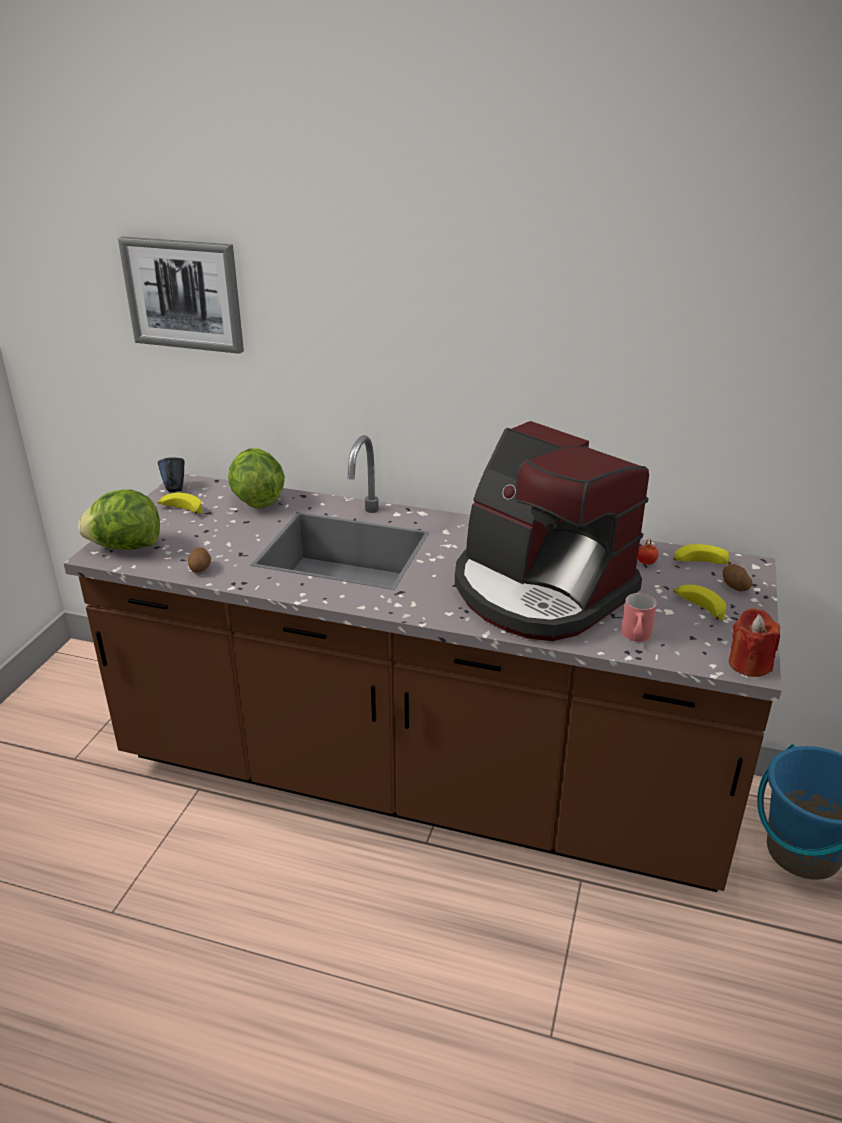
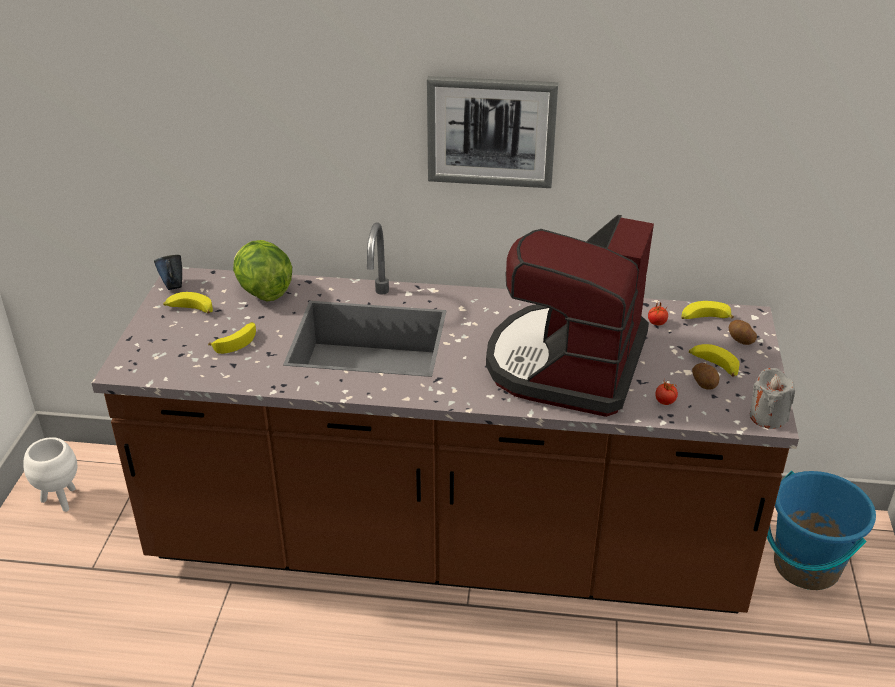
camera: 10 degrees left, 5 degrees up
lettuce [78,490,160,550] -> none
picture [118,236,244,354] -> picture moved to [427,76,558,188]
potato [188,547,211,573] -> potato moved to [692,363,720,390]
coffee machine [455,421,649,641] -> coffee machine turned 75 degrees clockwise [486,215,654,417]
red mug [621,593,657,642] -> tomato [655,381,678,405]
red candle [729,608,780,677] -> grey candle [750,368,795,429]
none -> white planter [23,437,77,512]
none -> banana [208,322,256,354]

